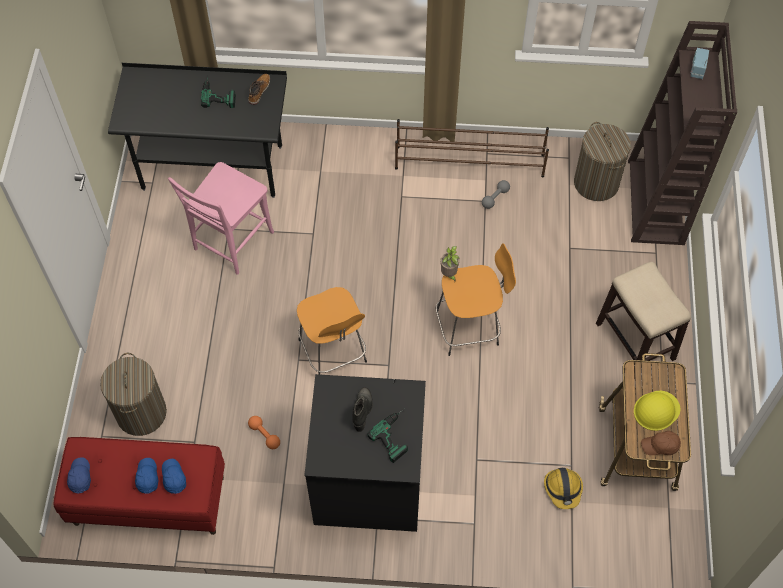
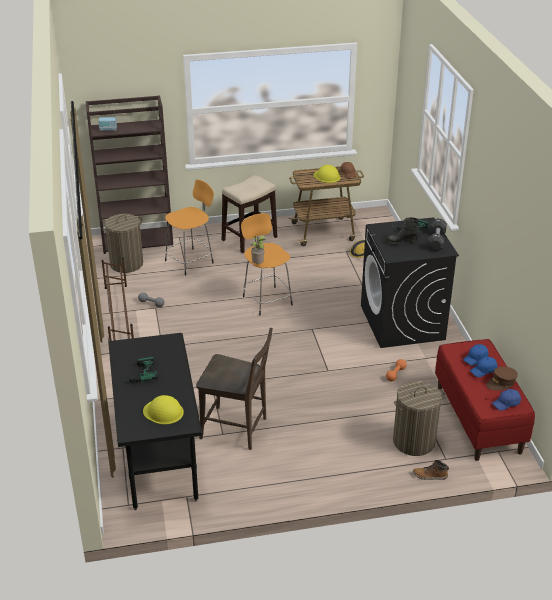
camera: 105 degrees left, 25 degrees down
pink chair [168,162,274,275] -> brown chair [196,328,273,450]
boot [248,74,270,105] -> boot moved to [413,460,449,480]
orange stool [297,287,367,375] -> orange stool moved to [165,180,214,276]
none -> yellow hard hat [143,395,184,424]
none -> black dumbbell [428,218,447,251]
none -> brown cap [486,367,518,391]

